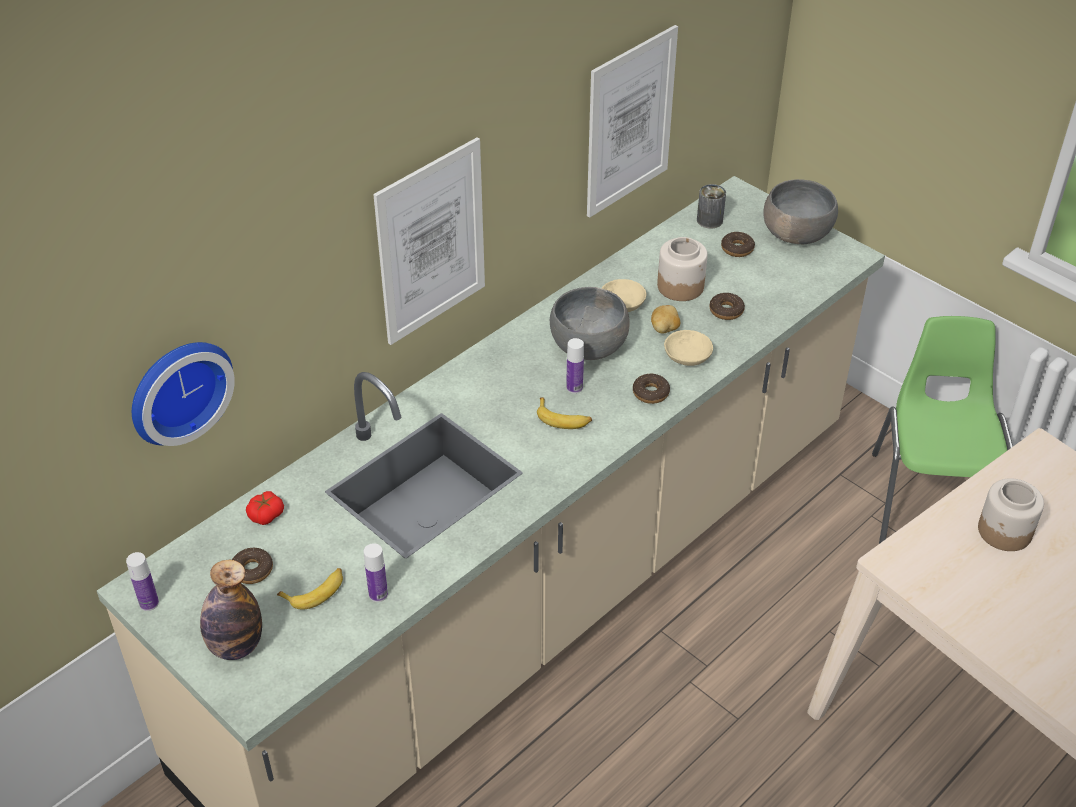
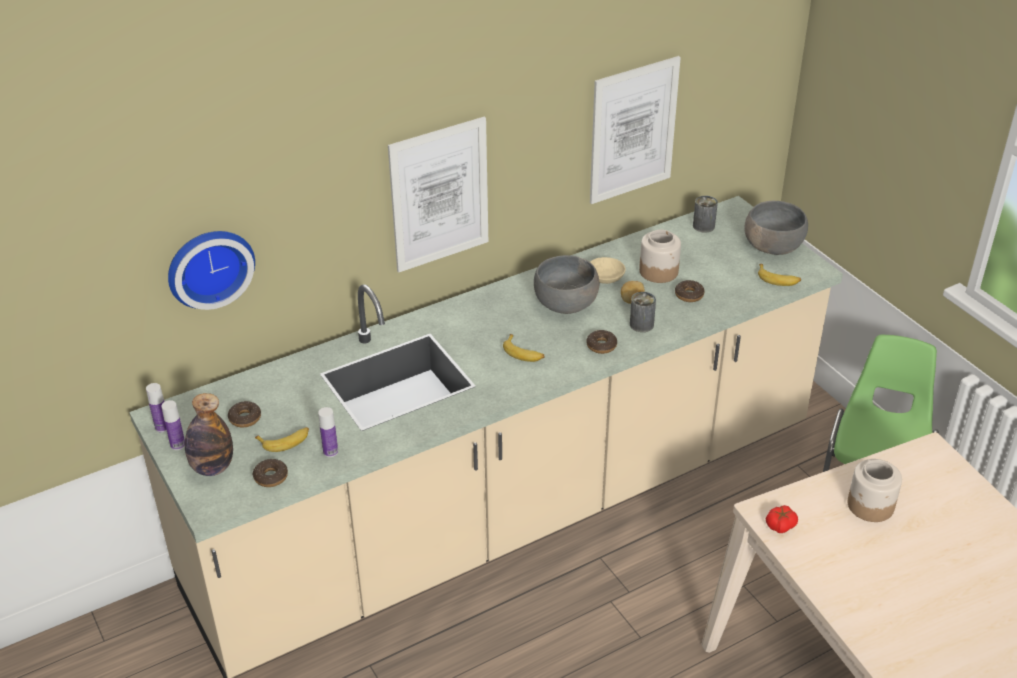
camera: 15 degrees right, 5 degrees down
tomato [246,491,284,525] -> tomato moved to [766,505,798,533]
bottle [566,338,584,394] -> bottle moved to [161,400,185,450]
beige bowl [664,330,713,366] -> can [630,292,656,332]
donut [721,232,755,257] -> donut moved to [253,459,288,487]
none -> banana [758,264,801,286]

